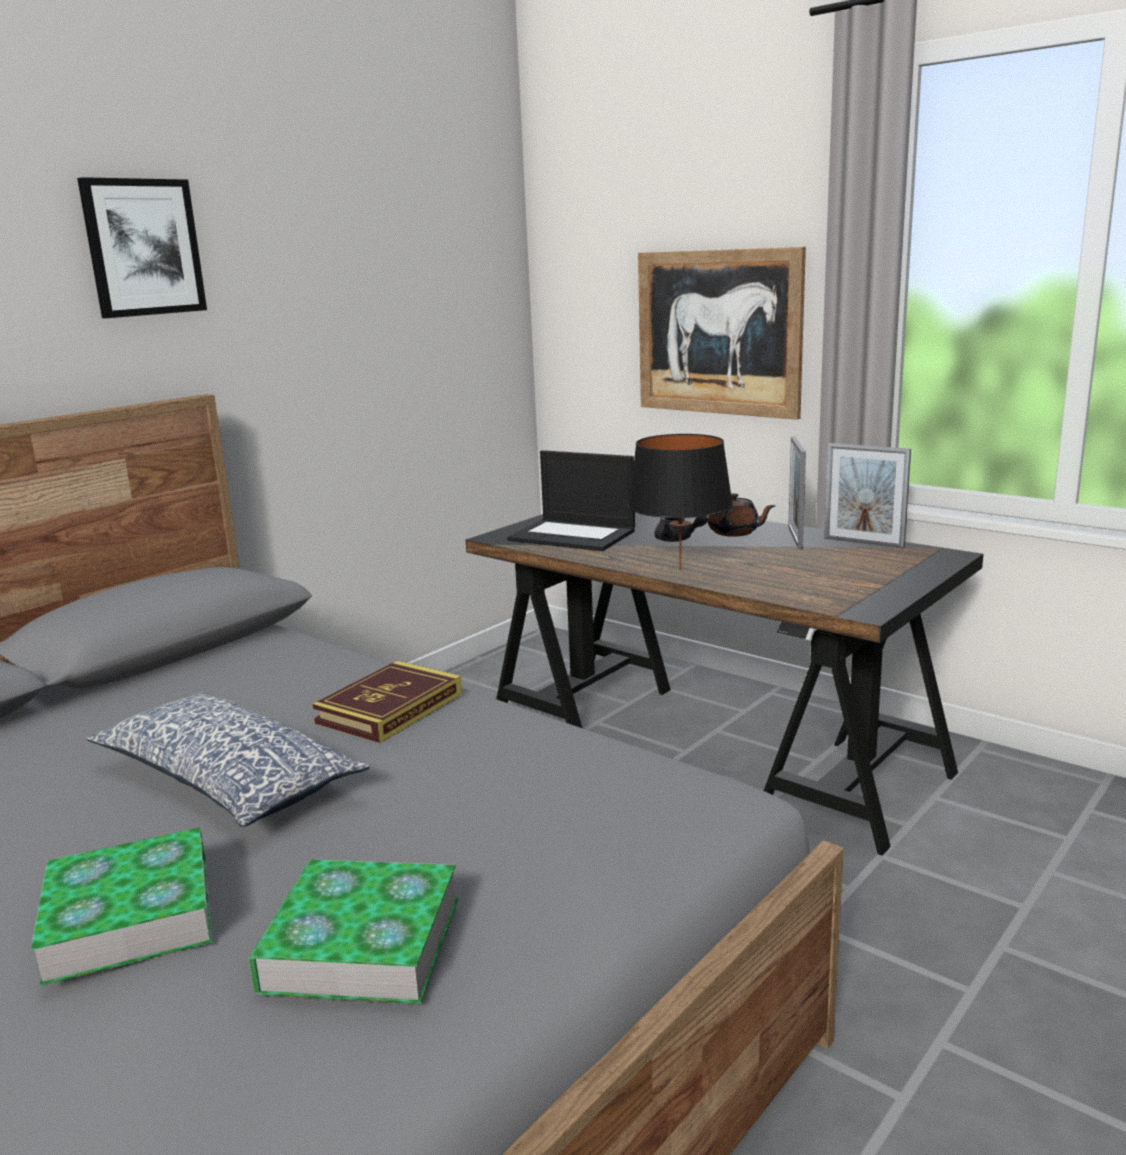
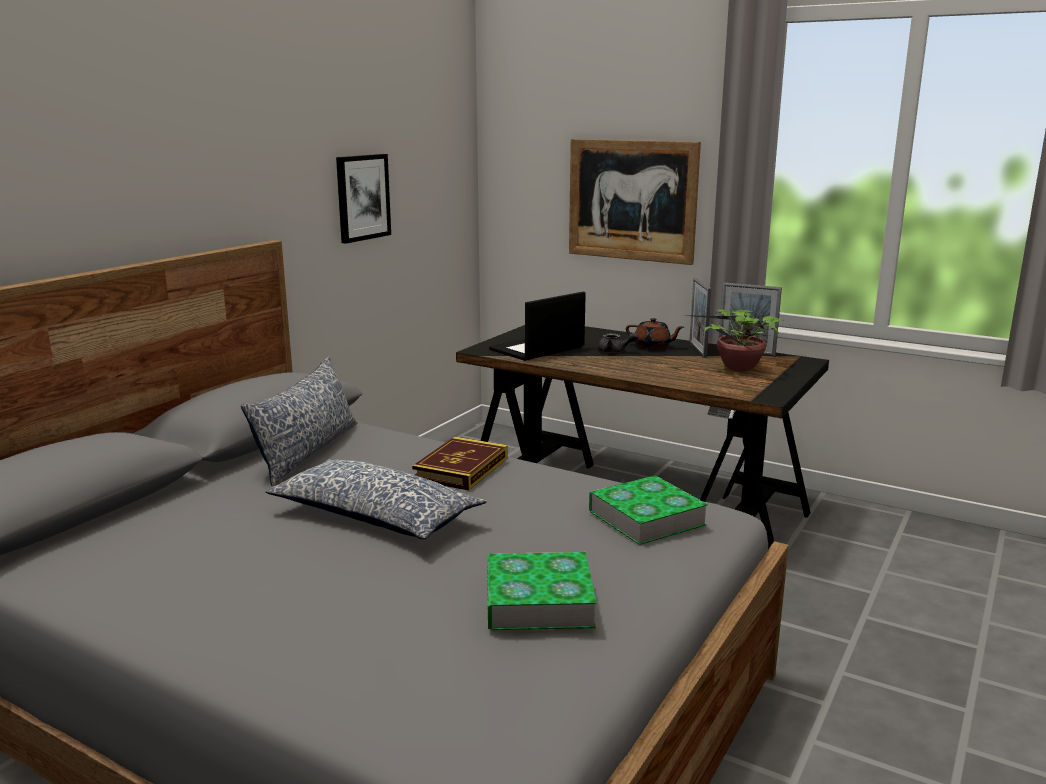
camera: 10 degrees left, 0 degrees up
book [31,828,212,986] -> book moved to [589,475,708,545]
picture [77,177,207,318] -> picture moved to [336,154,391,244]
laptop [507,450,635,551] -> laptop turned 120 degrees clockwise [489,292,586,361]
black table lamp [628,434,733,571] -> none
none -> pillow [241,356,357,486]
none -> potted plant [682,309,782,372]

